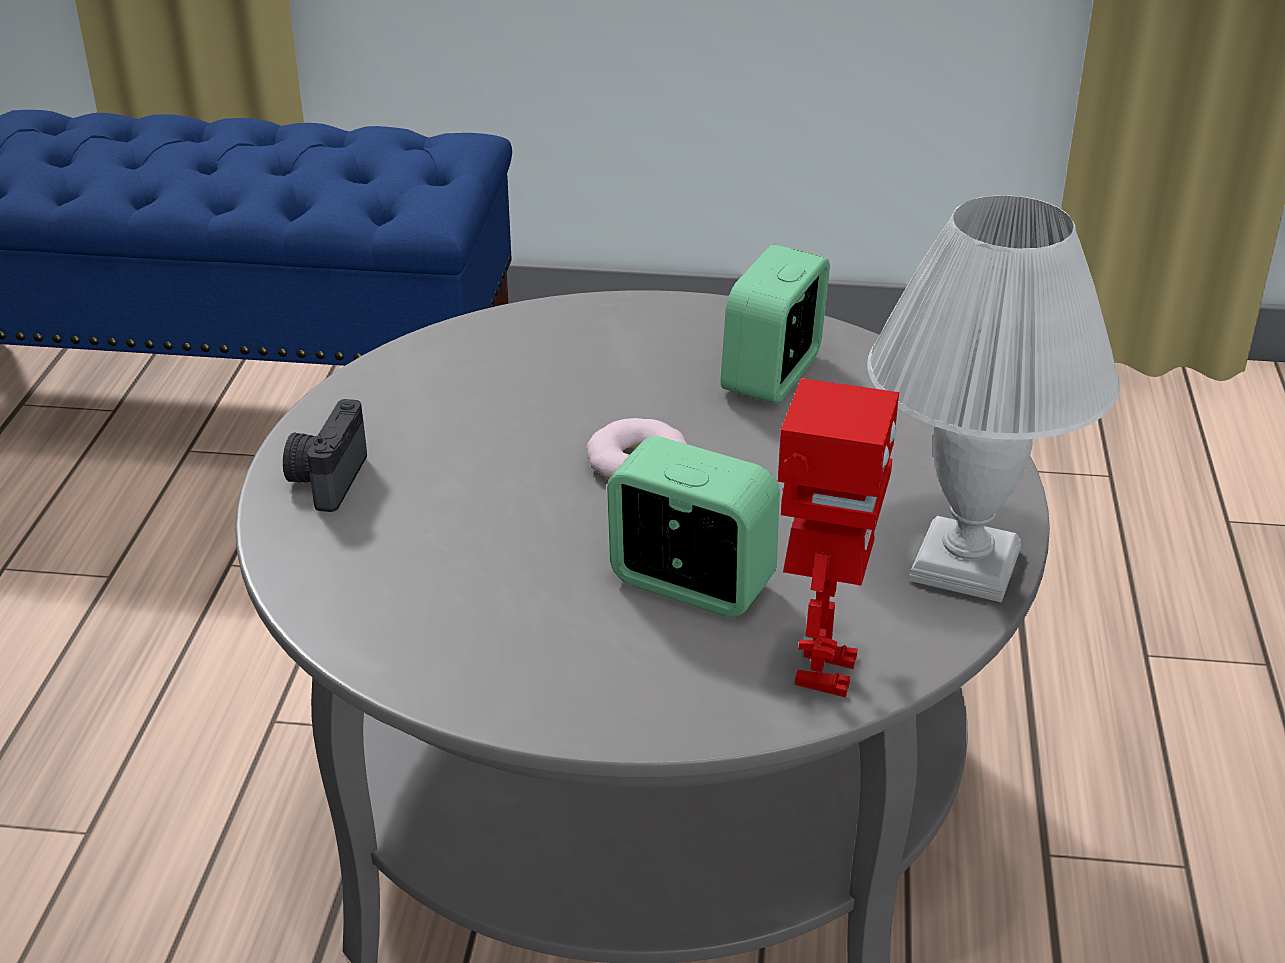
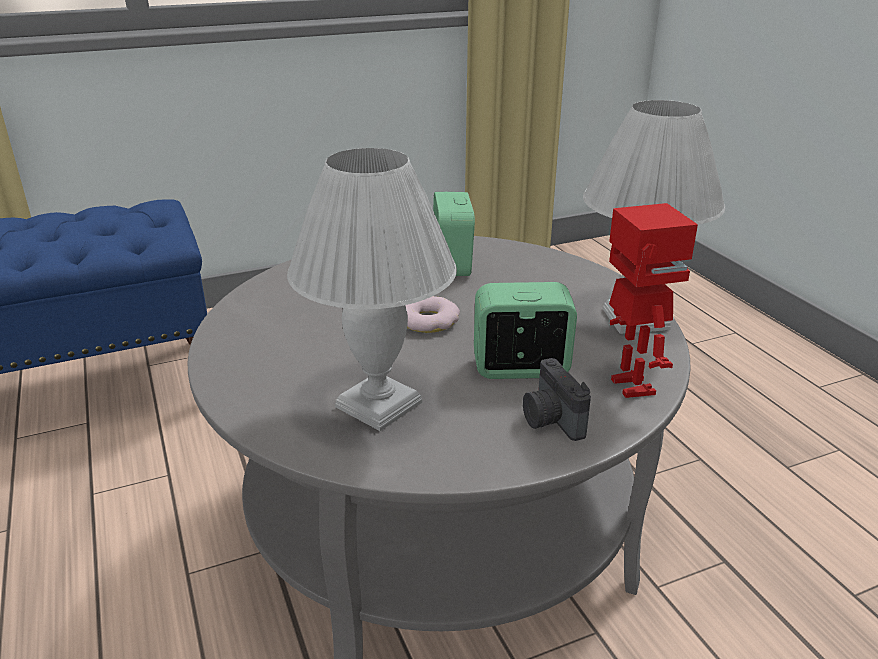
camera: 30 degrees left, 5 degrees down
camera [283,399,367,512] -> camera moved to [523,358,591,441]
none -> white table lamp [287,148,457,431]

